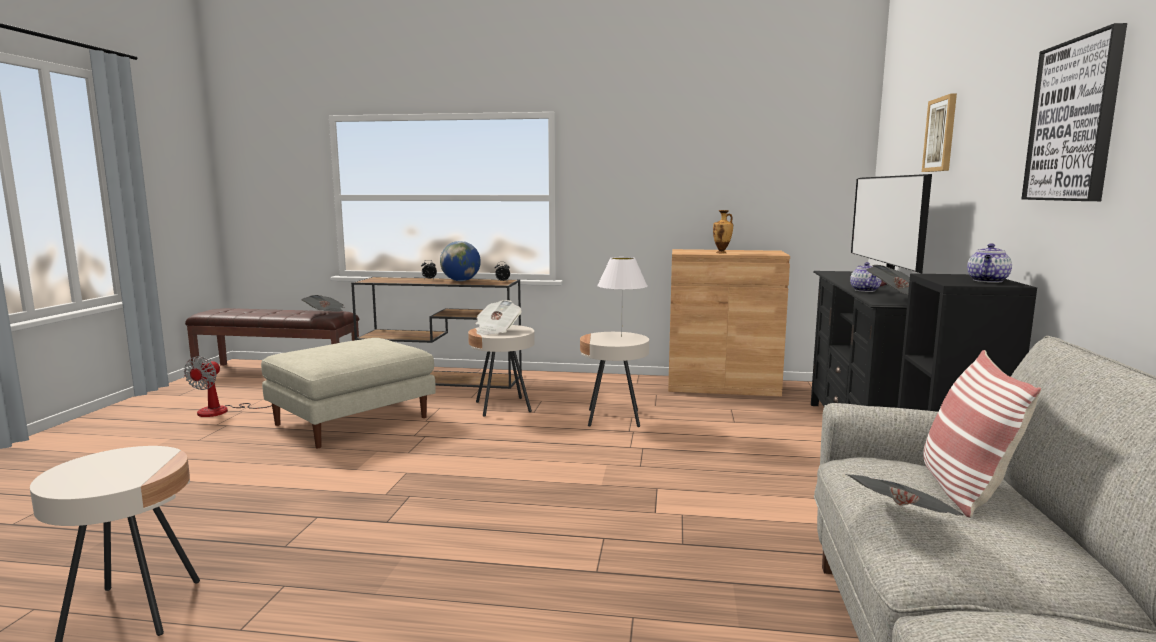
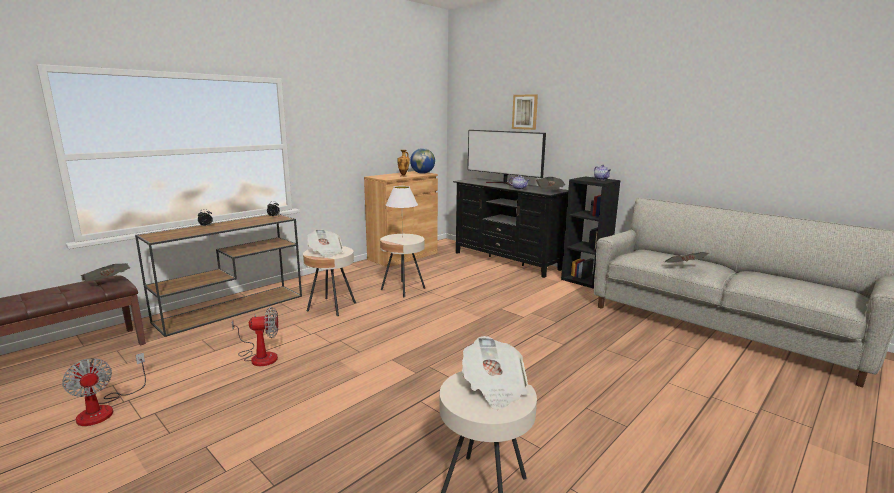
camera: 55 degrees left, 5 degrees up
beige ottoman [261,338,436,448] -> fan [232,307,278,366]
globe [440,241,481,281] -> globe moved to [410,148,435,174]
pillow [923,350,1041,518] -> none
picture [1022,23,1127,201] -> none
none -> newspaper [462,336,528,410]

